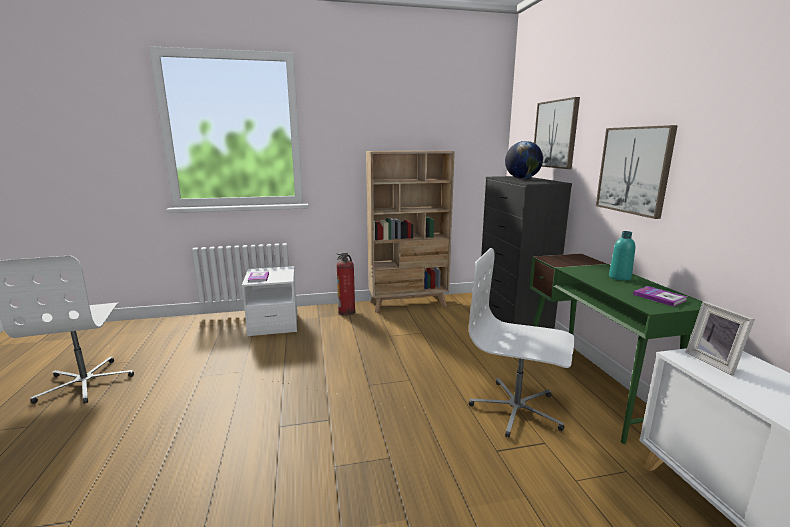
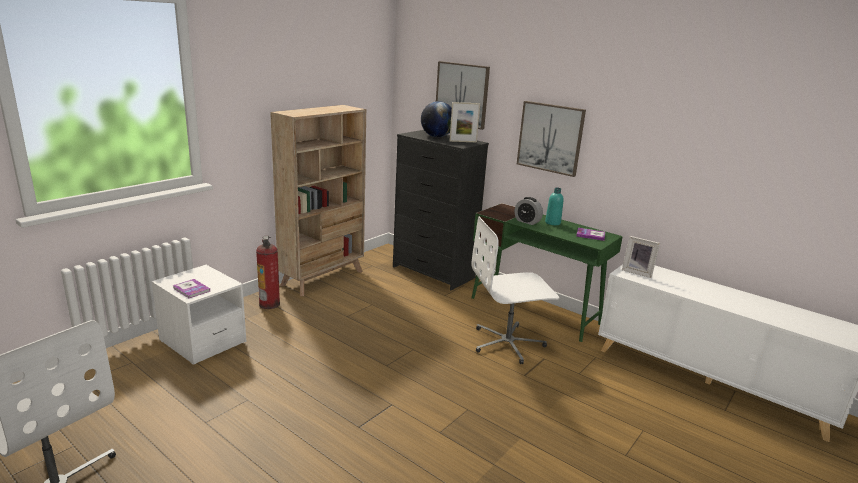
camera: 40 degrees left, 5 degrees up
none -> picture frame [449,102,480,142]
none -> alarm clock [514,197,543,225]

